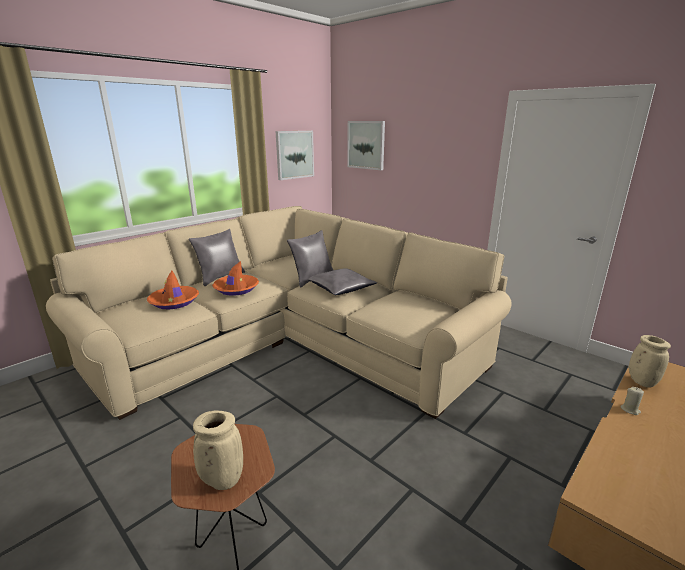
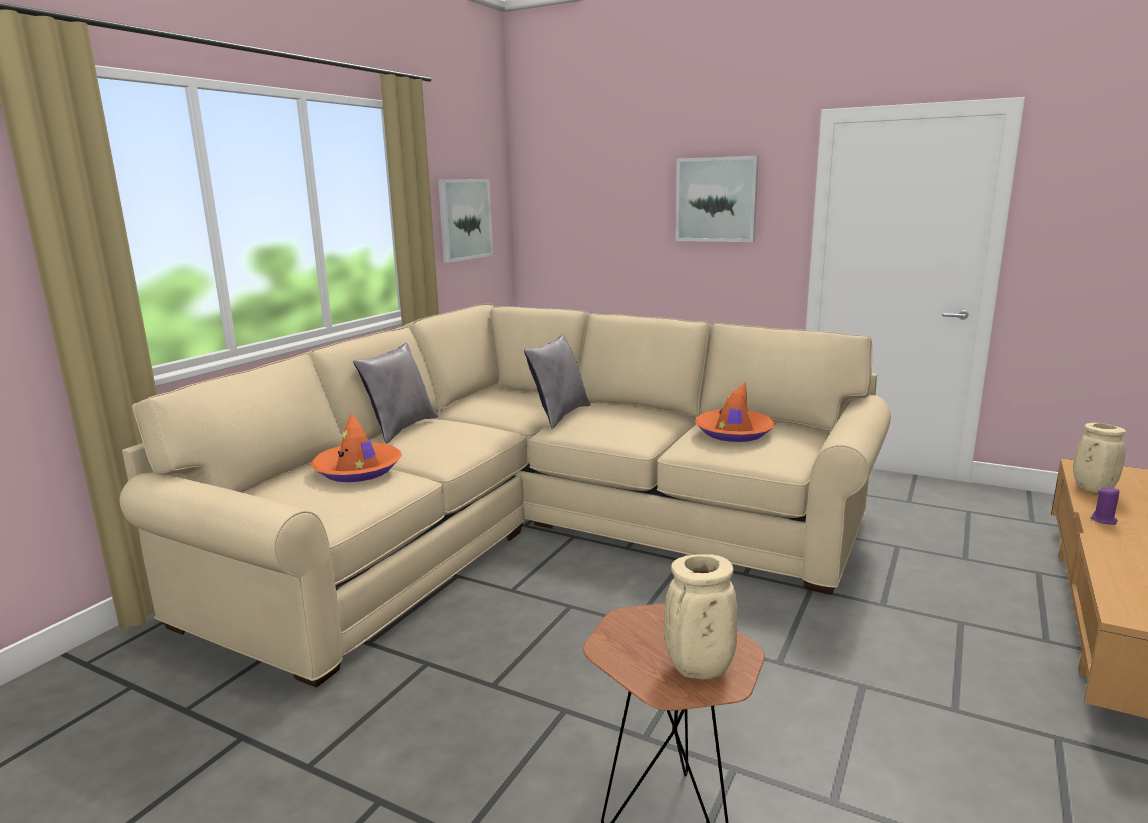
camera: 15 degrees left, 5 degrees down
orange hat [212,261,259,296] -> orange hat moved to [695,382,775,442]
grey pillow [308,268,377,295] -> none
picture [347,121,385,170] -> picture moved to [675,156,759,242]
beige candle [620,387,644,415] -> purple candle [1091,486,1119,525]

